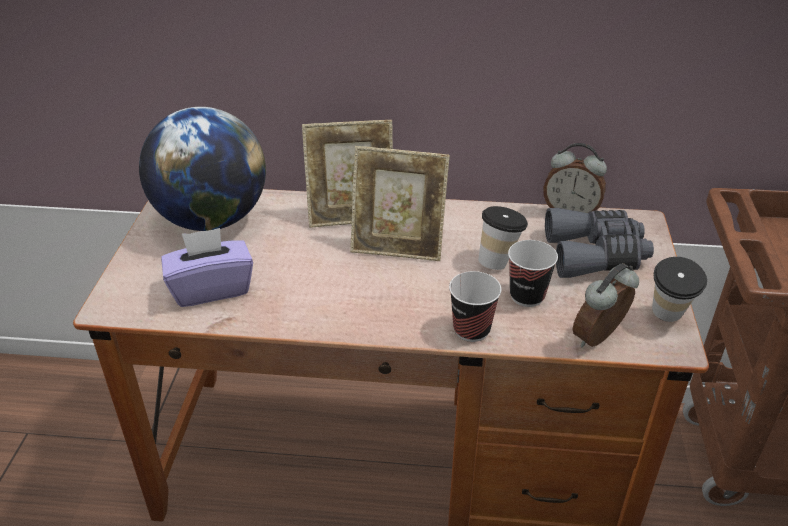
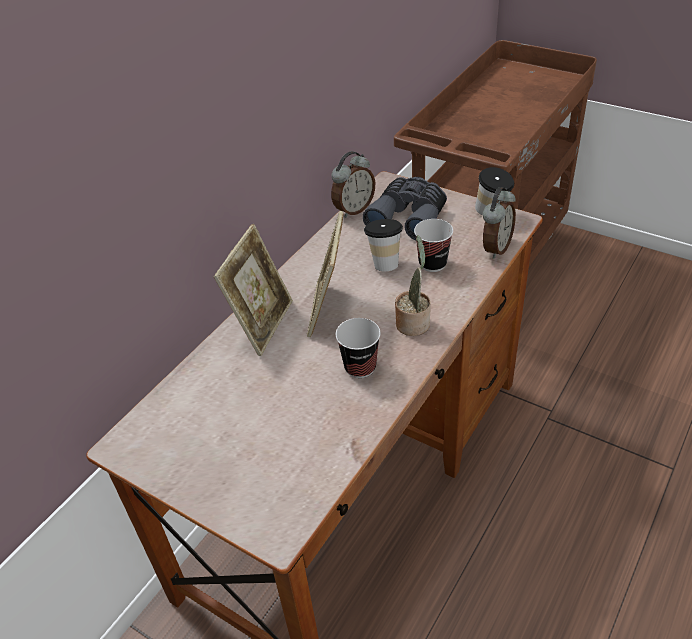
camera: 60 degrees left, 5 degrees up
globe [139,107,266,231] -> none
purple tissue box [161,228,253,307] -> none
picture frame [350,146,450,261] -> picture frame turned 150 degrees clockwise [307,211,343,337]
cup [449,271,501,342] -> cup moved to [336,318,381,378]
alarm clock [572,263,639,348] -> alarm clock turned 135 degrees counterclockwise [483,187,516,259]
none -> potted plant [395,235,431,336]

